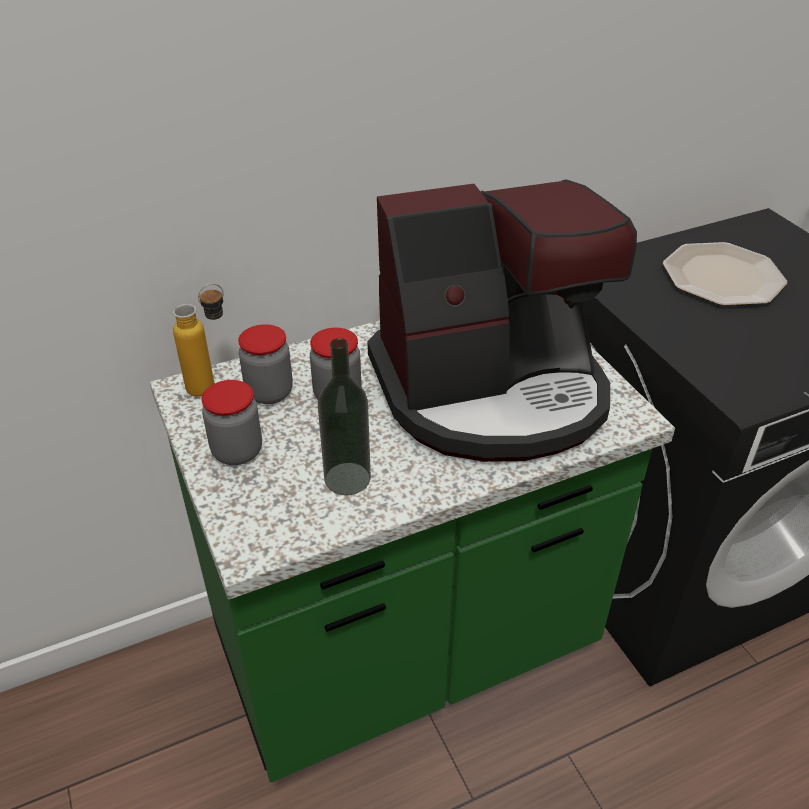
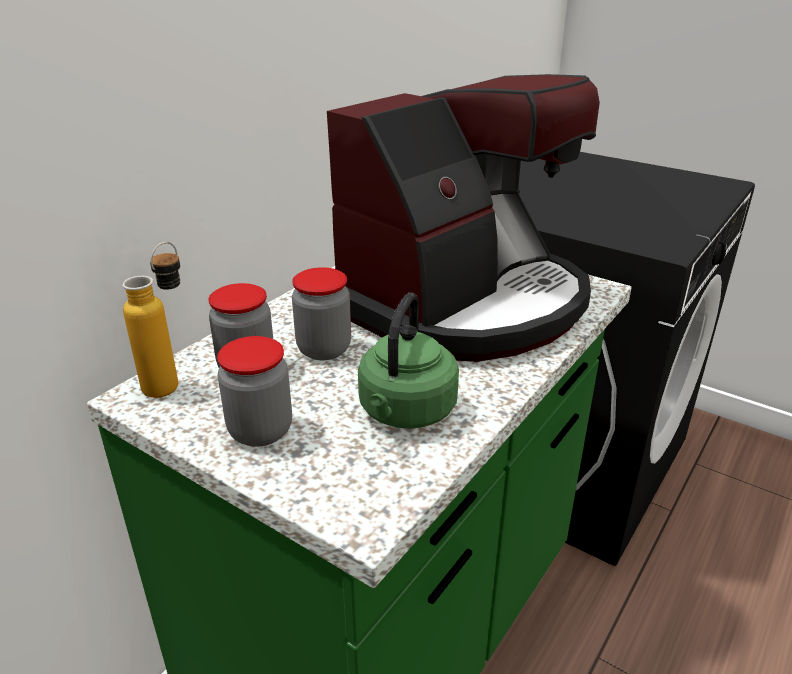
camera: 30 degrees left, 10 degrees down
bottle [318,338,371,495] -> green kettle [358,292,459,429]
plate [663,242,787,306] -> none

